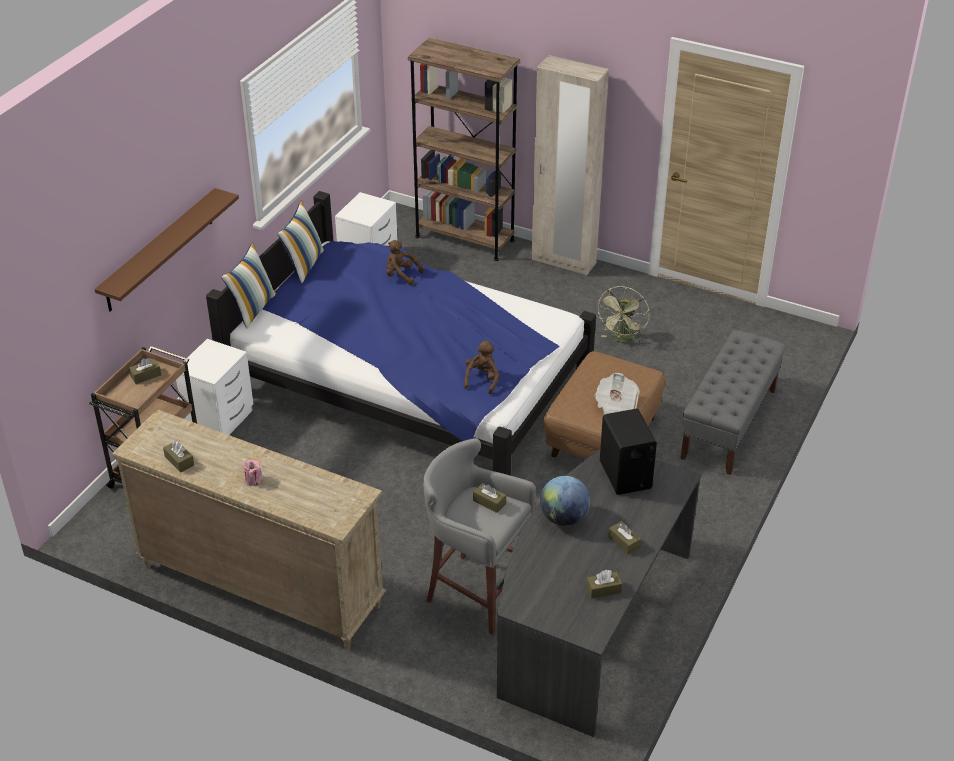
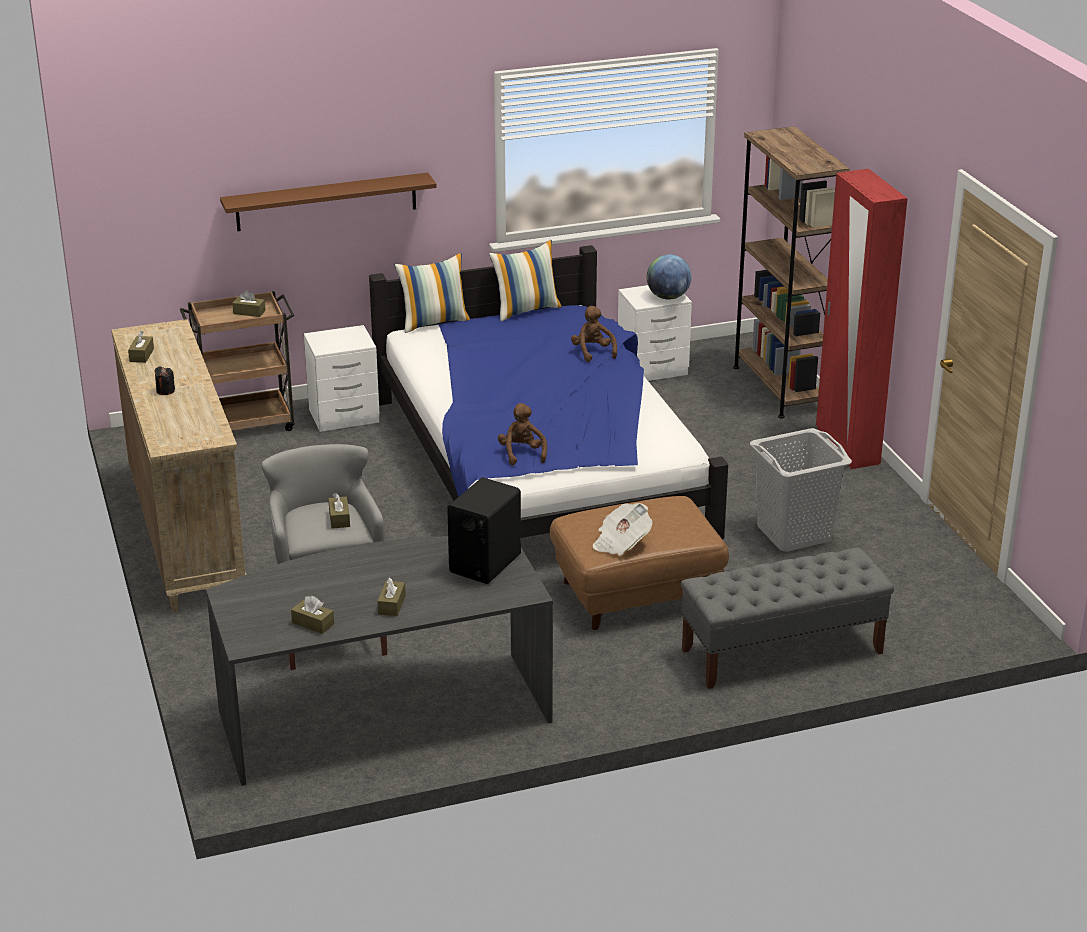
camera: 45 degrees right, 10 degrees down
pink candle [243,459,262,486] -> black candle [155,367,175,395]
brown plush toy [463,341,499,394] -> brown plush toy turned 75 degrees counterclockwise [498,403,547,465]
beige wardrobe [532,55,609,276] -> red wardrobe [816,169,908,469]
globe [540,476,590,526] -> globe moved to [647,254,692,300]
green fan [596,286,650,343] -> grey laundry basket [750,428,852,552]

